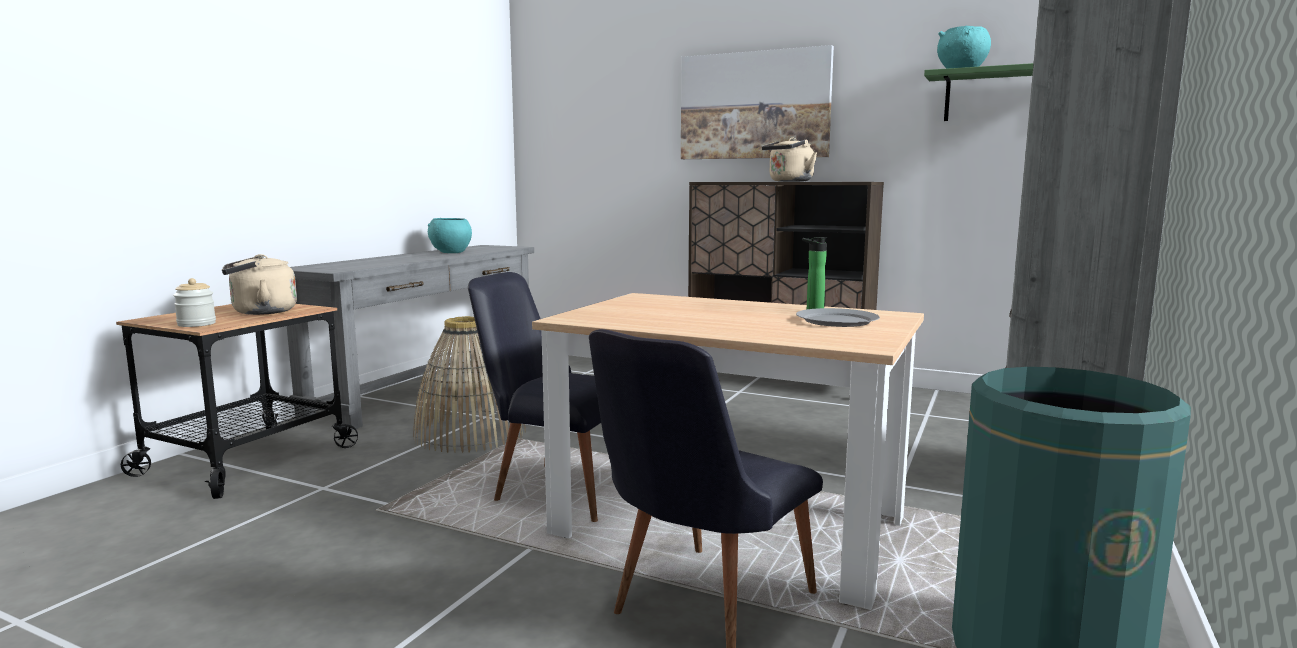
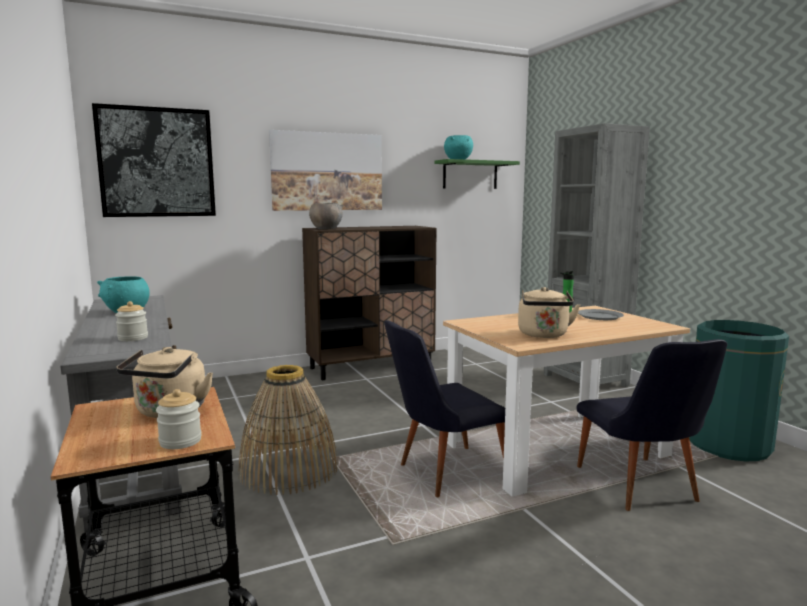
camera: 50 degrees left, 0 degrees up
beige kettle [762,138,817,182] -> beige kettle moved to [518,287,580,338]
none -> picture [92,103,216,217]
none -> jar [115,301,148,341]
none -> grey bowl [309,203,344,229]

